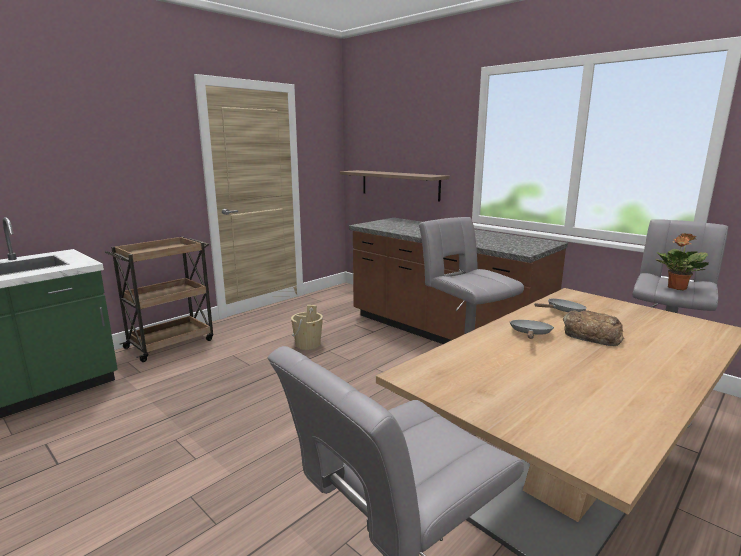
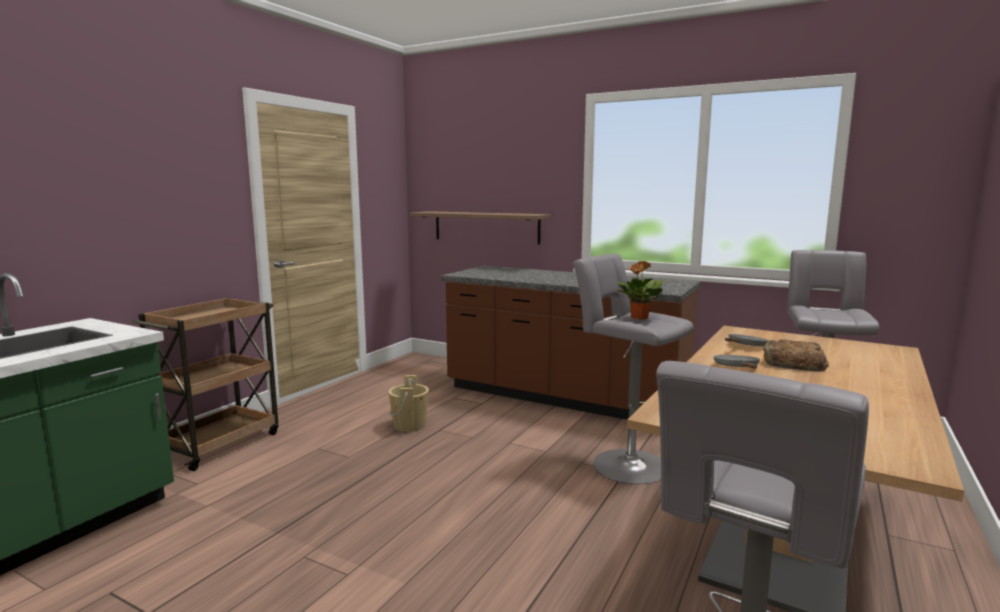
camera: 15 degrees left, 5 degrees down
potted plant [655,233,709,290] -> potted plant moved to [616,261,663,319]

